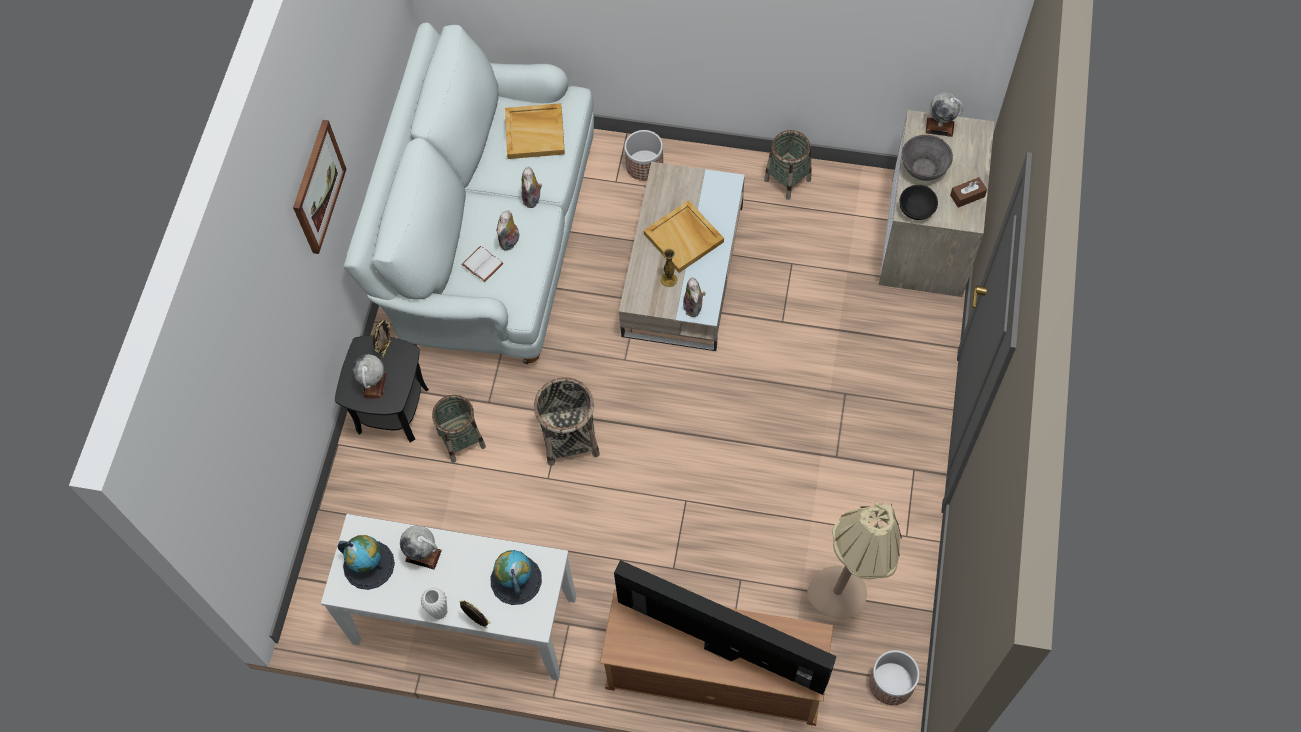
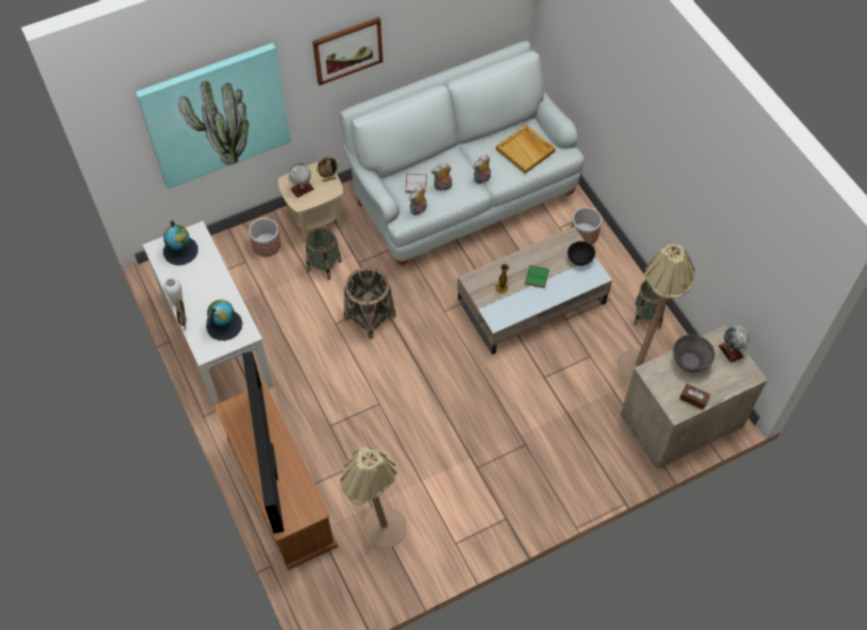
camera: 50 degrees right, 5 degrees down
black side table [335,335,429,442] -> beige side table [278,161,344,243]
globe [400,525,442,570] -> none
beige tray [644,200,724,273] -> green book [525,265,550,288]
plush toy [683,277,706,317] -> plush toy moved to [409,185,427,216]
planter [869,650,920,705] -> planter moved to [249,218,281,257]
black bowl [899,185,938,220] -> black bowl moved to [567,241,595,266]
none -> picture [135,43,291,189]
none -> beige floor lamp [618,244,695,382]

